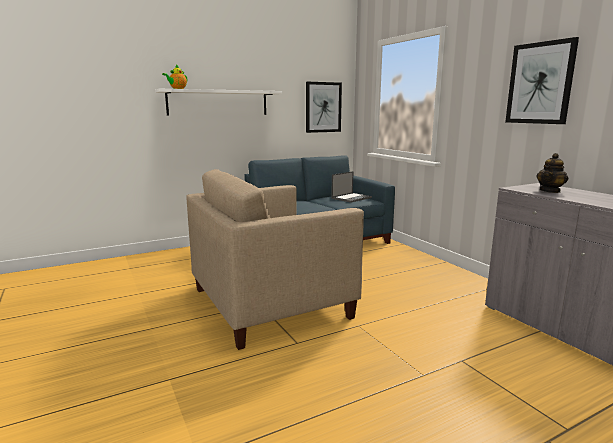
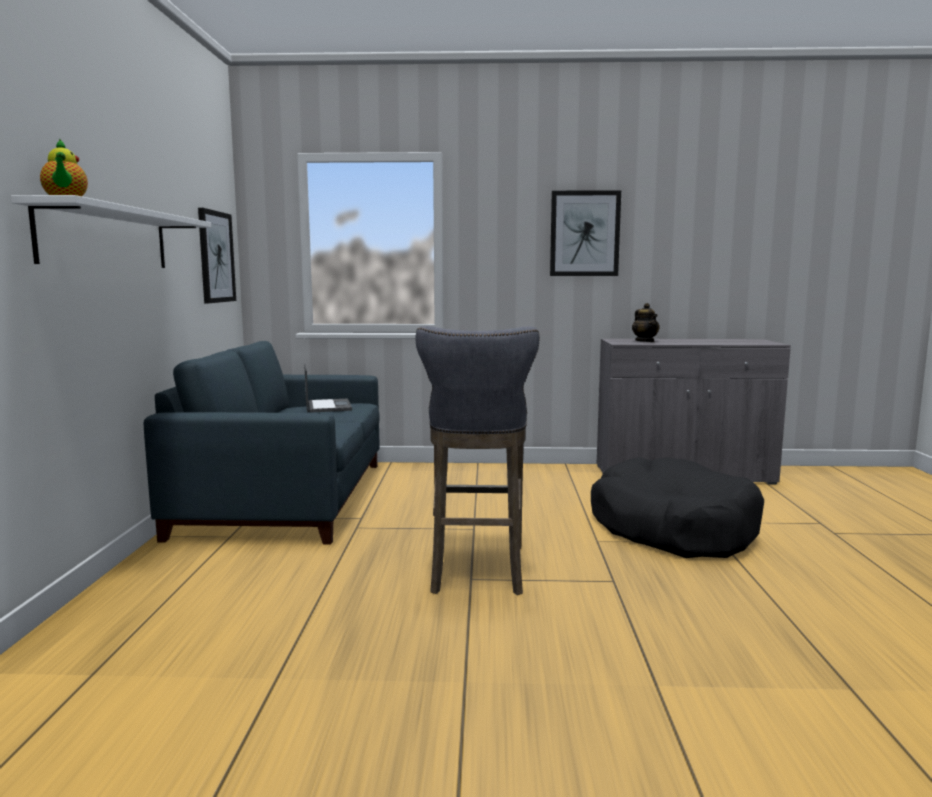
camera: 60 degrees left, 5 degrees down
beige armchair [186,169,364,350] -> grey stool [416,326,540,595]
none -> black dog bed [591,457,764,558]

